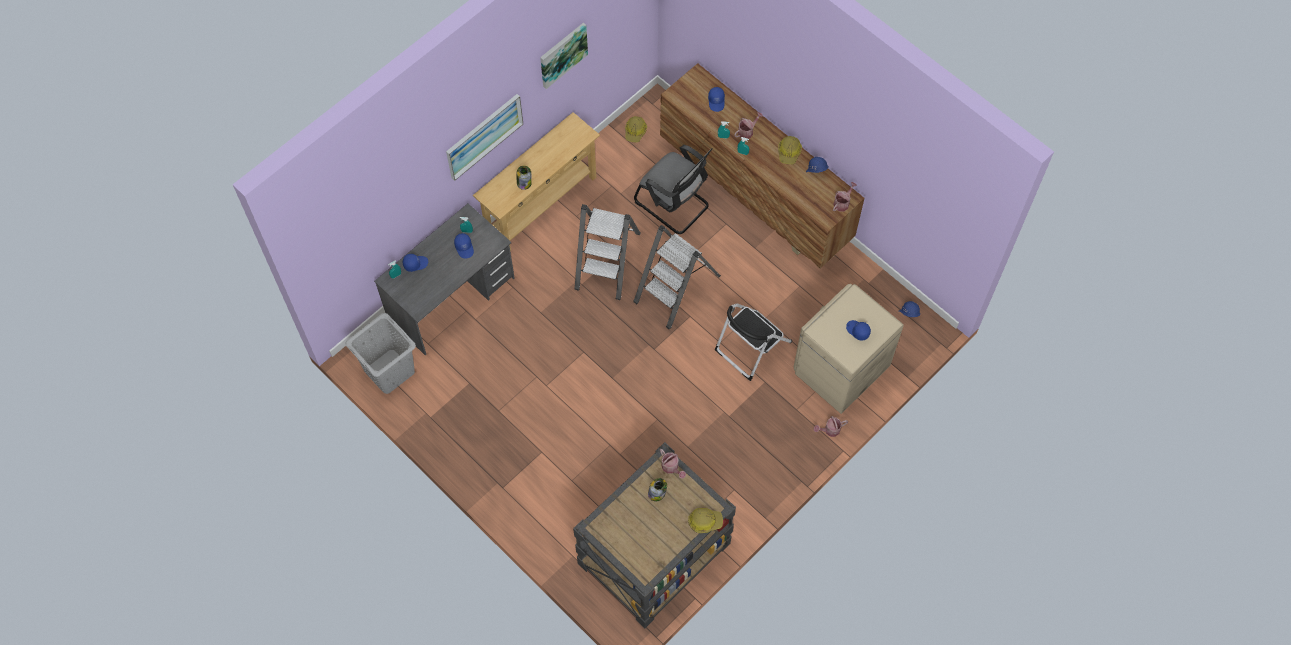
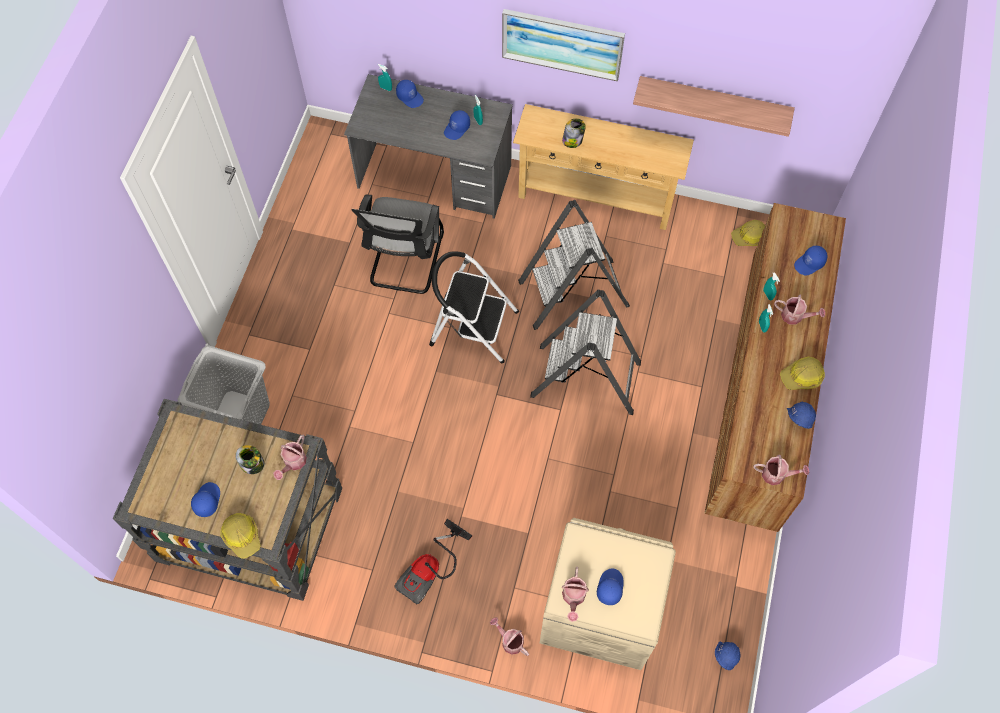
camera: 60 degrees right, 0 degrees up
grey laundry basket [345,313,416,394] -> grey laundry basket moved to [178,346,270,425]
picture [540,23,588,89] -> none
chair [634,145,713,234] -> chair moved to [352,195,444,294]
step ladder [715,304,792,381] -> step ladder moved to [429,251,519,363]
none -> blue cap [191,482,220,517]
none -> vacuum cleaner [394,519,472,604]
none -> watering can [562,567,589,622]
none -> shelf [633,76,795,137]

